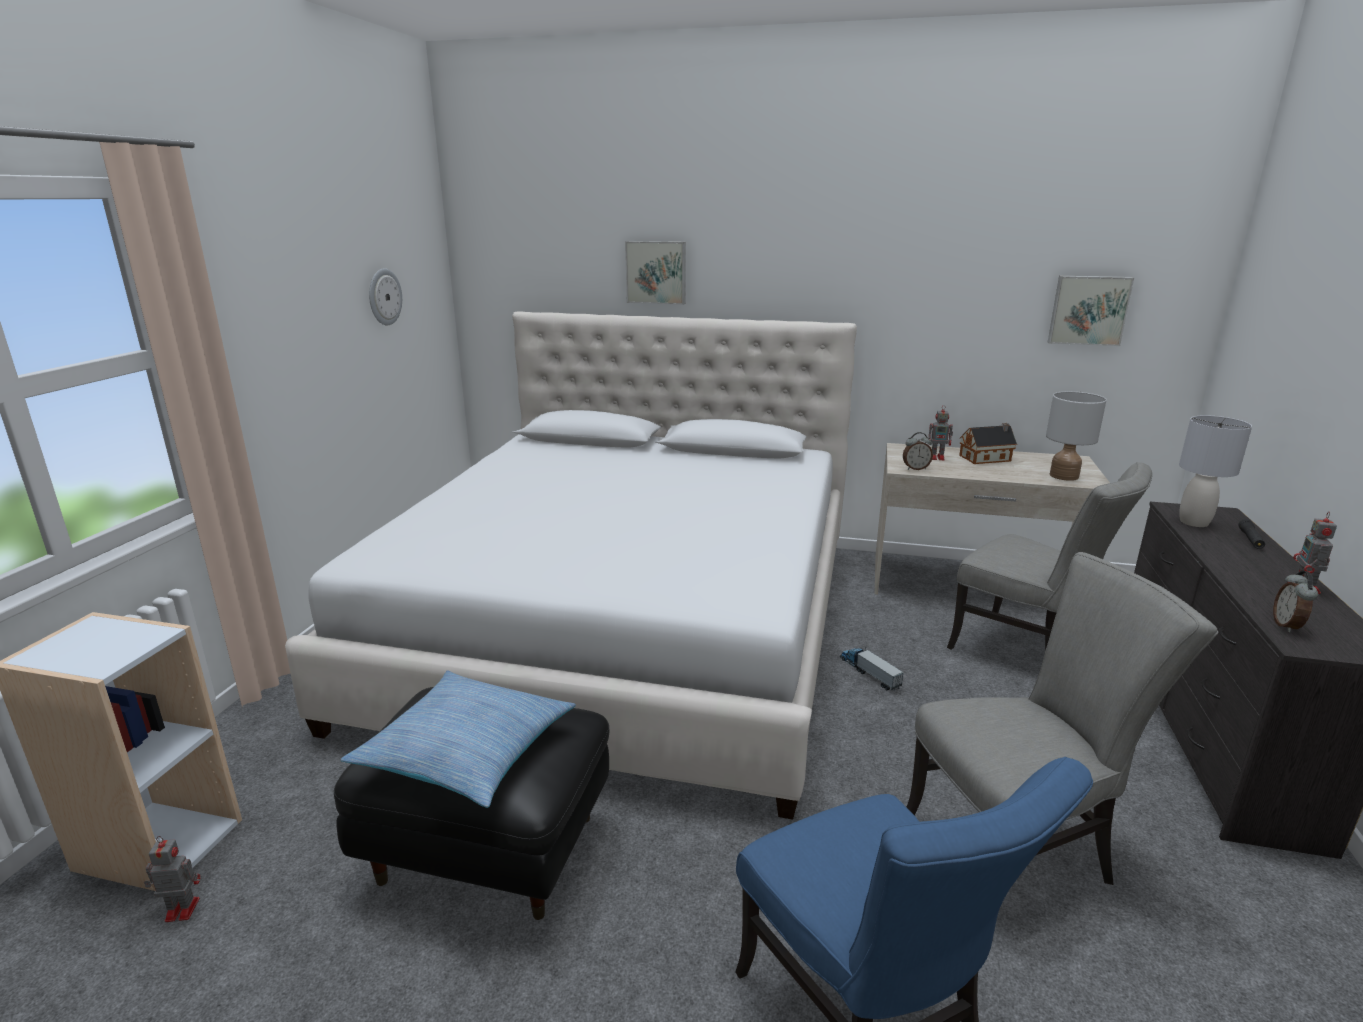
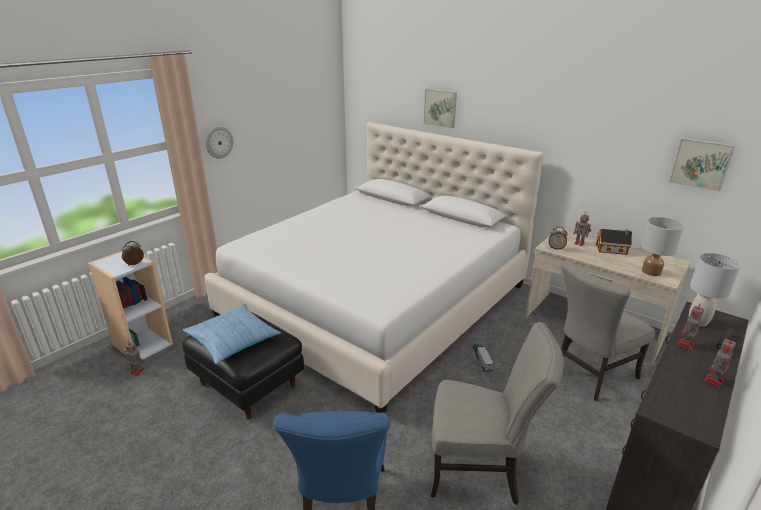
camera: 25 degrees right, 5 degrees up
wall clock [369,268,402,325] -> wall clock moved to [206,127,233,159]
grey chair [947,462,1152,651] -> grey chair turned 75 degrees clockwise [560,260,656,401]
alarm clock [1273,571,1318,633] -> alarm clock moved to [122,241,144,266]
none -> toy robot [677,303,704,350]

